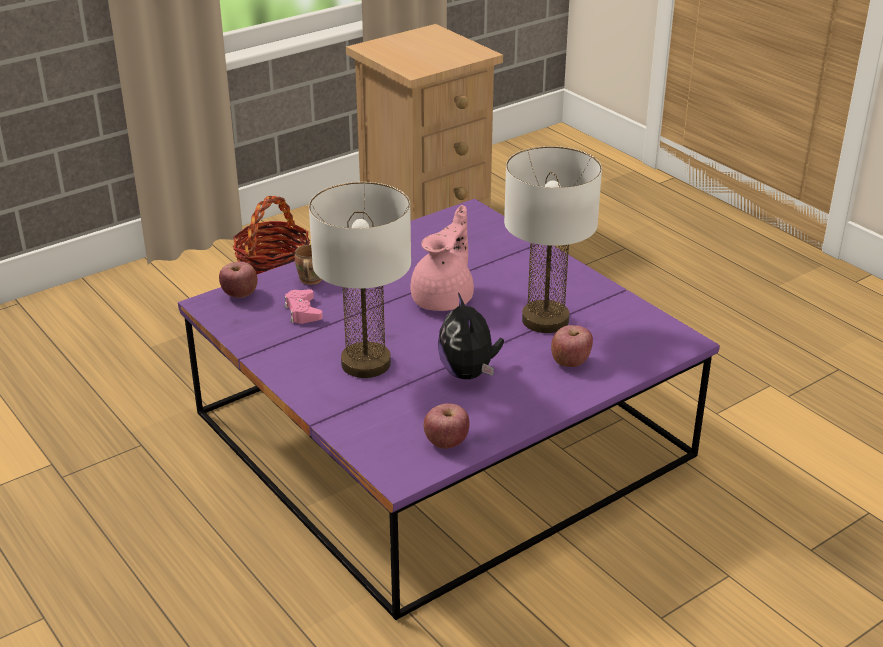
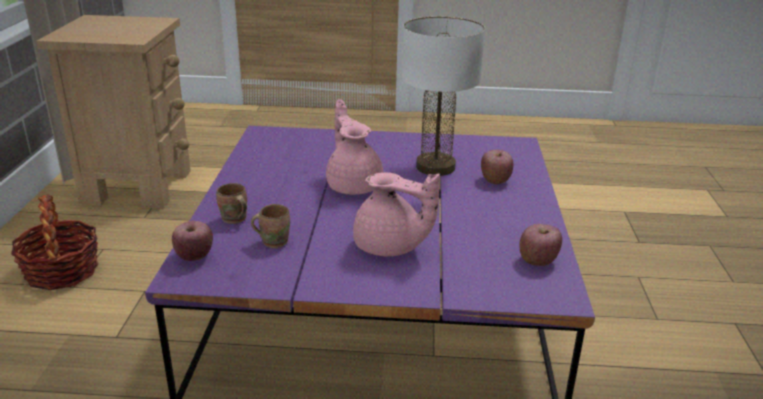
camera: 50 degrees left, 5 degrees down
pink game controller [285,289,323,324] -> brown mug [251,204,290,248]
table lamp [309,182,411,378] -> pink teapot [353,172,440,256]
plush toy [438,292,504,379] -> none

